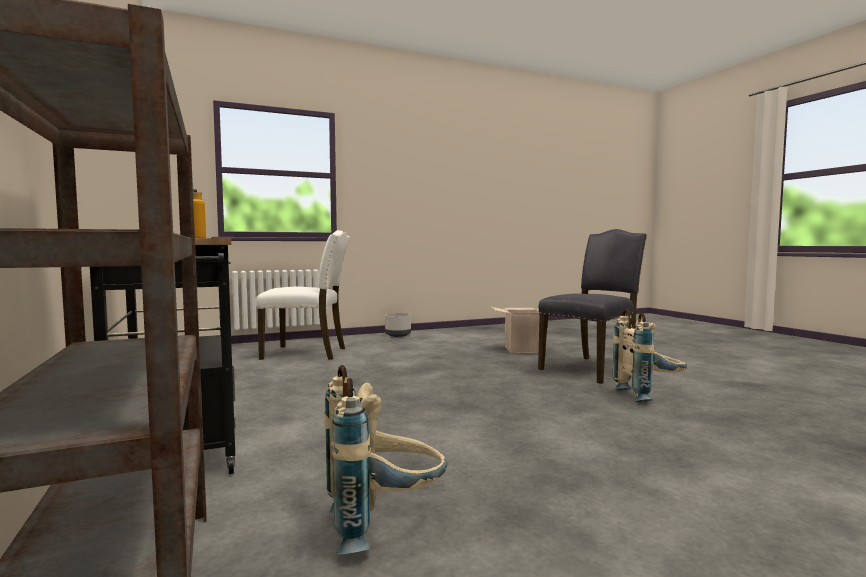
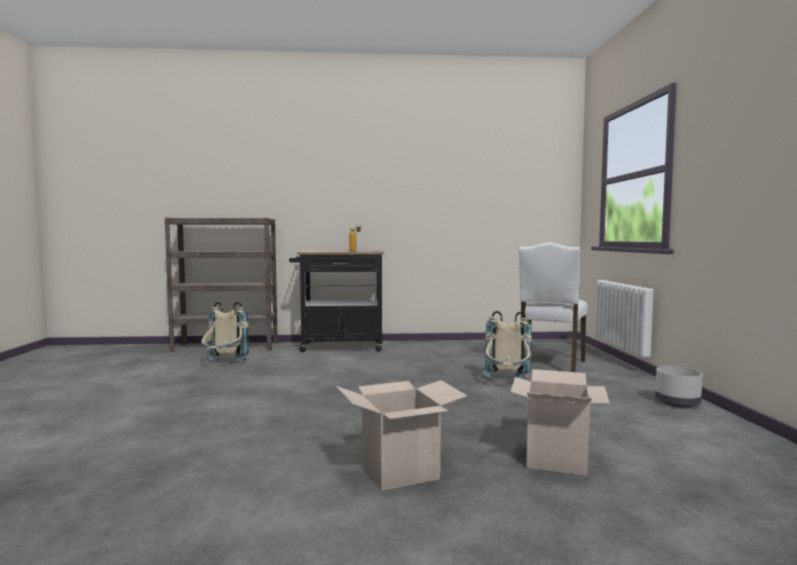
camera: 110 degrees right, 0 degrees up
grey chair [538,229,647,384] -> cardboard box [336,380,467,491]
beige backpack [613,309,687,402] -> beige backpack moved to [483,311,532,380]

